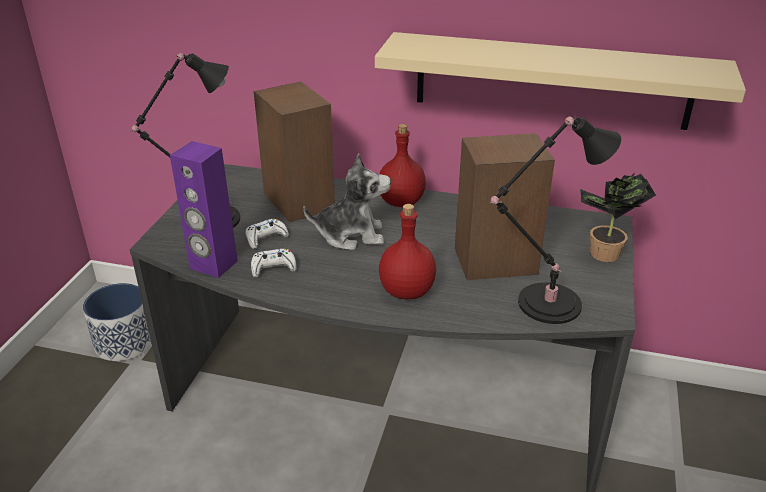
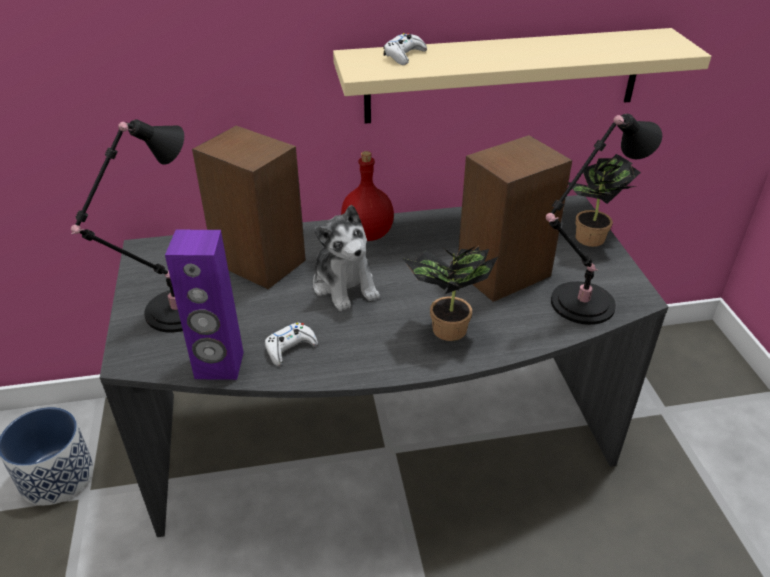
camera: 25 degrees left, 5 degrees up
white game controller [246,219,289,249] -> white game controller moved to [383,33,427,65]
plush toy [303,153,391,250] -> plush toy turned 90 degrees clockwise [313,205,380,311]
red bottle [379,204,436,299] -> potted plant [403,246,499,341]

